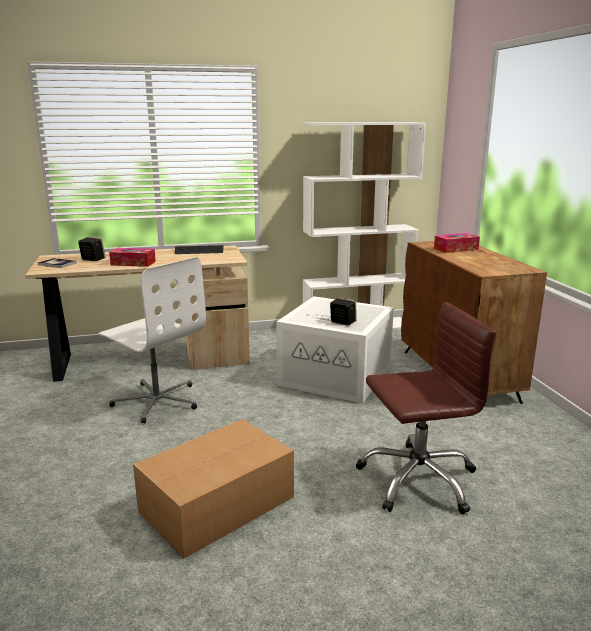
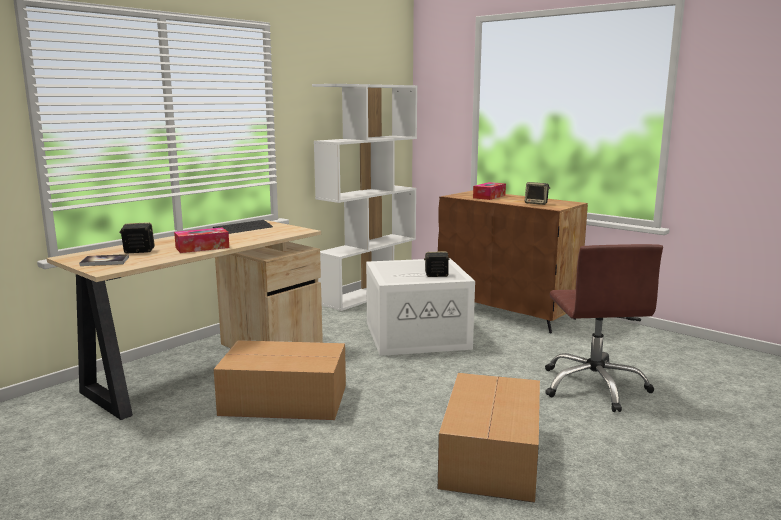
camera: 35 degrees left, 5 degrees down
white office chair [98,257,206,424] -> cardboard box [214,340,346,420]
brown office chair [356,302,496,514] -> brown office chair turned 135 degrees clockwise [545,244,663,412]
none -> speaker [525,182,550,205]

